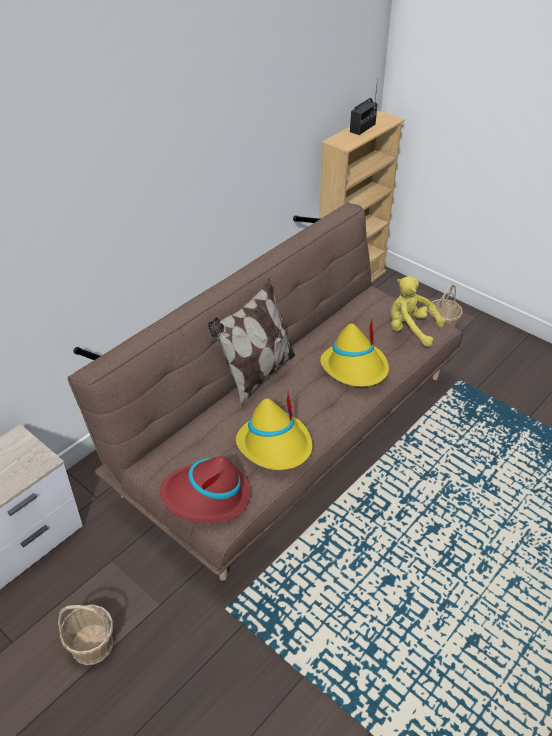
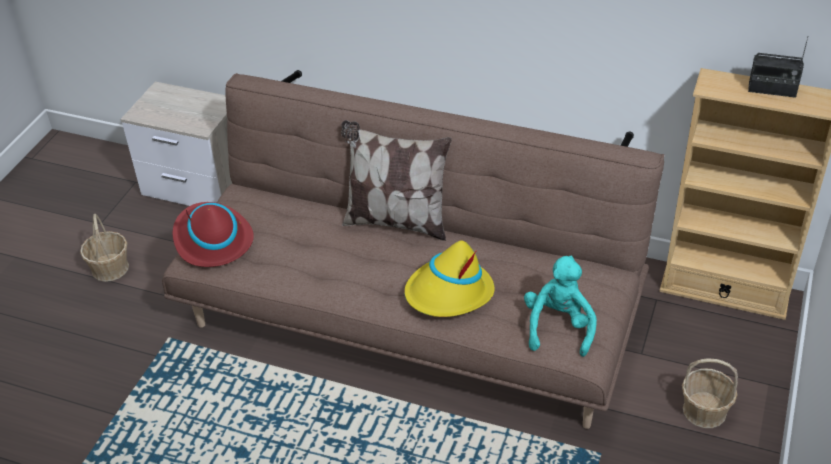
camera: 70 degrees right, 0 degrees up
yellow hat [236,392,313,470] -> none
yellow plush toy [390,276,445,347] -> turquoise plush toy [524,256,597,357]

